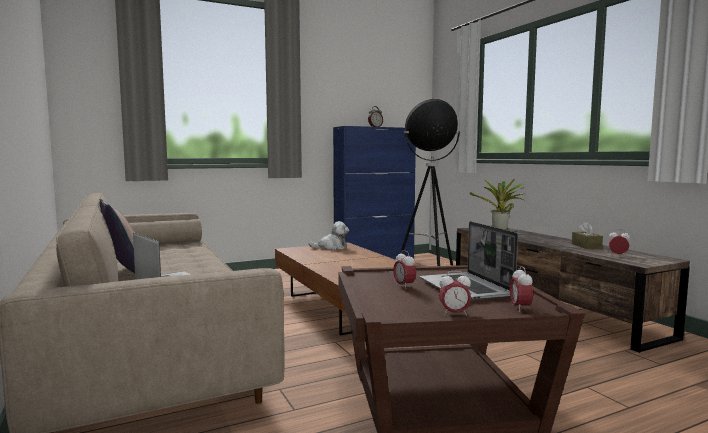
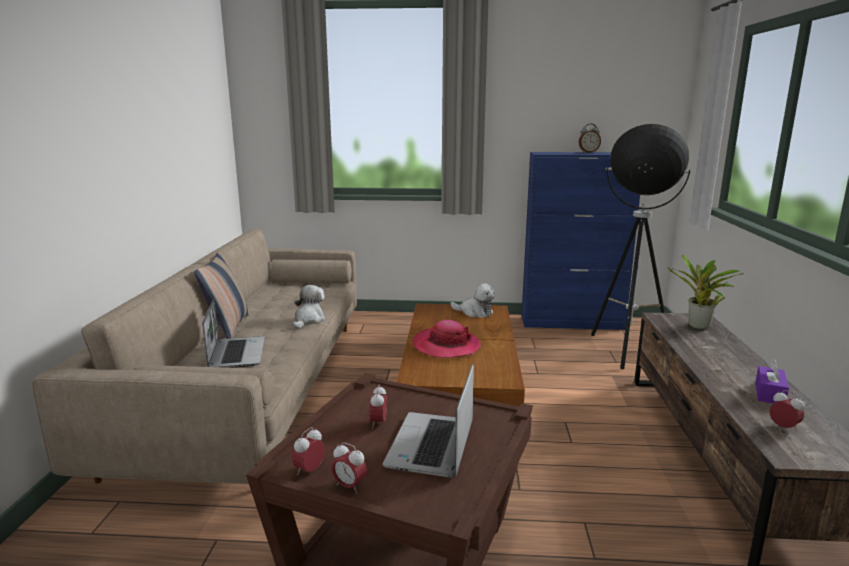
camera: 30 degrees right, 10 degrees up
alarm clock [510,266,533,312] -> alarm clock moved to [292,427,325,475]
brown tissue box [572,222,603,249] -> purple tissue box [755,358,789,404]
none -> plush toy [292,285,325,329]
none -> hat [412,320,481,358]

